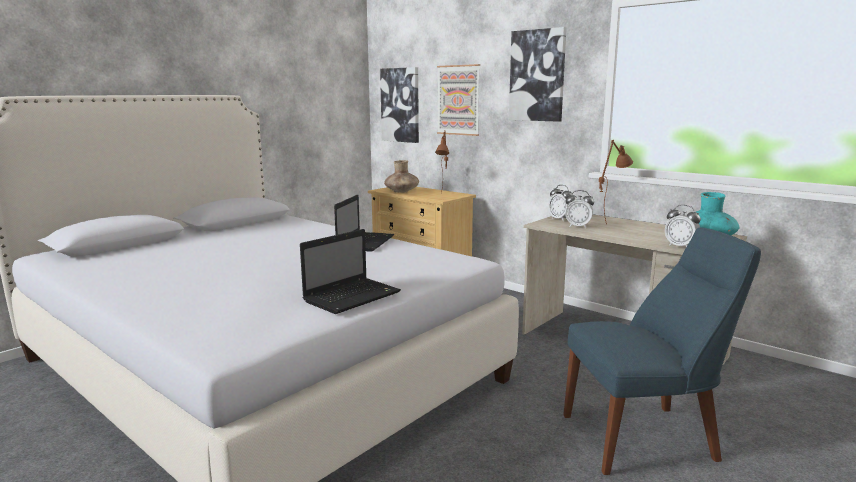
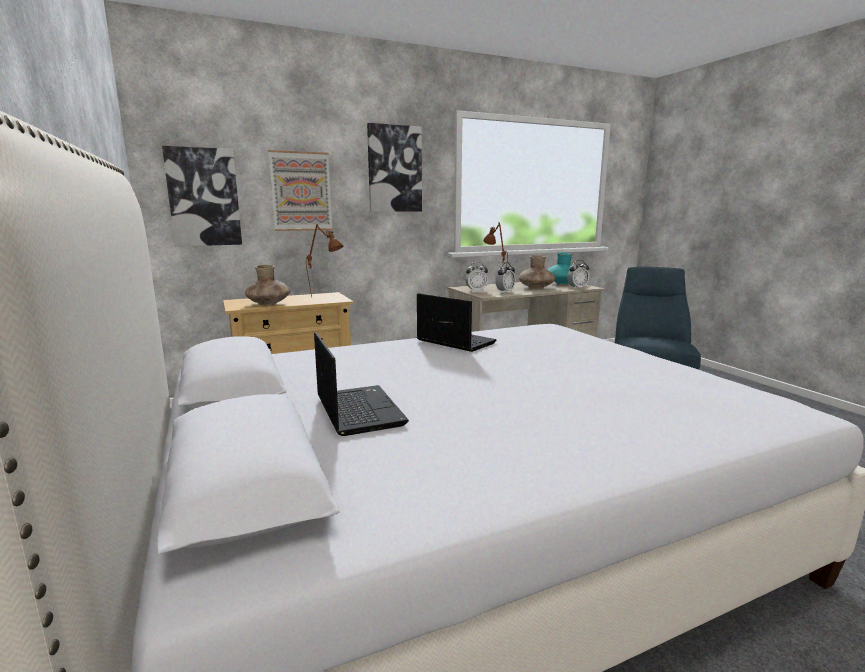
camera: 65 degrees left, 0 degrees up
laptop [300,229,401,314] -> laptop moved to [314,332,409,436]
none -> brown vase [519,255,555,289]

